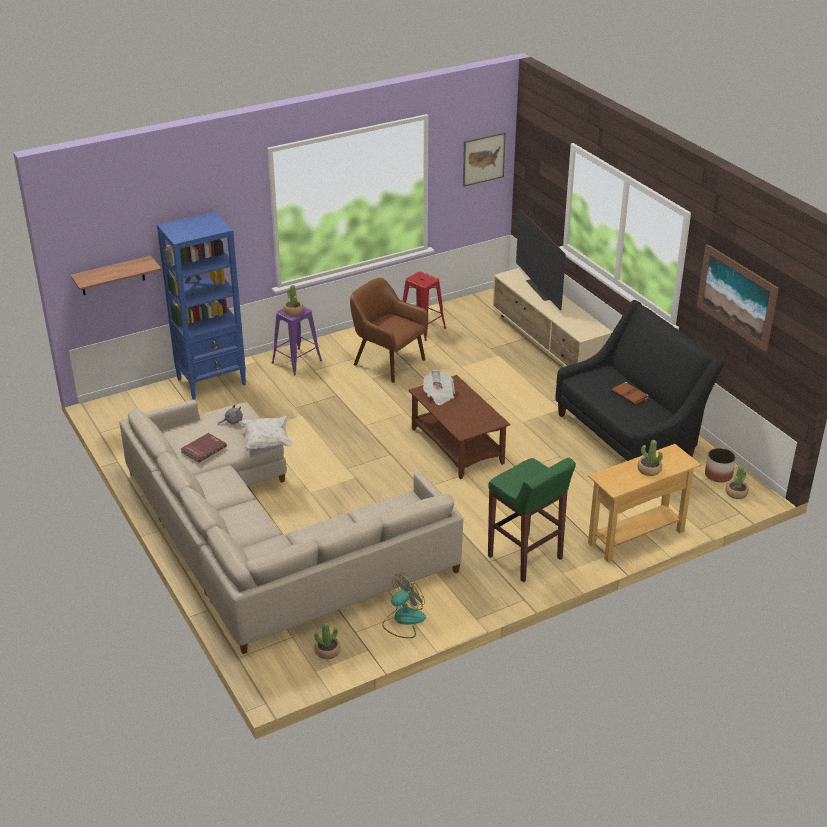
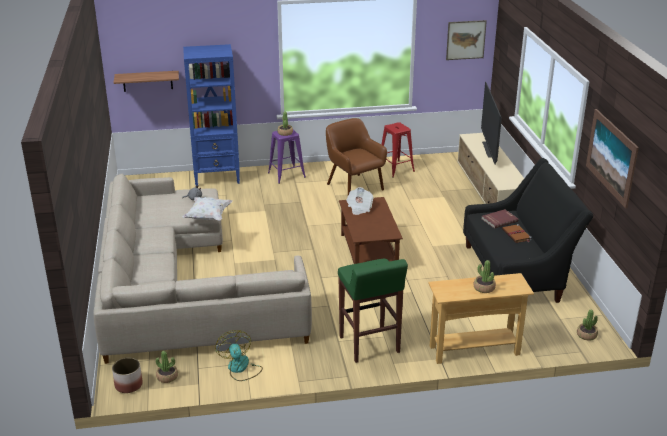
camera: 20 degrees right, 5 degrees down
red book [181,433,227,463] -> red book moved to [482,209,519,229]
fan [382,573,426,638] -> fan turned 90 degrees counterclockwise [215,330,263,381]
planter [705,448,736,483] -> planter moved to [112,358,143,393]

